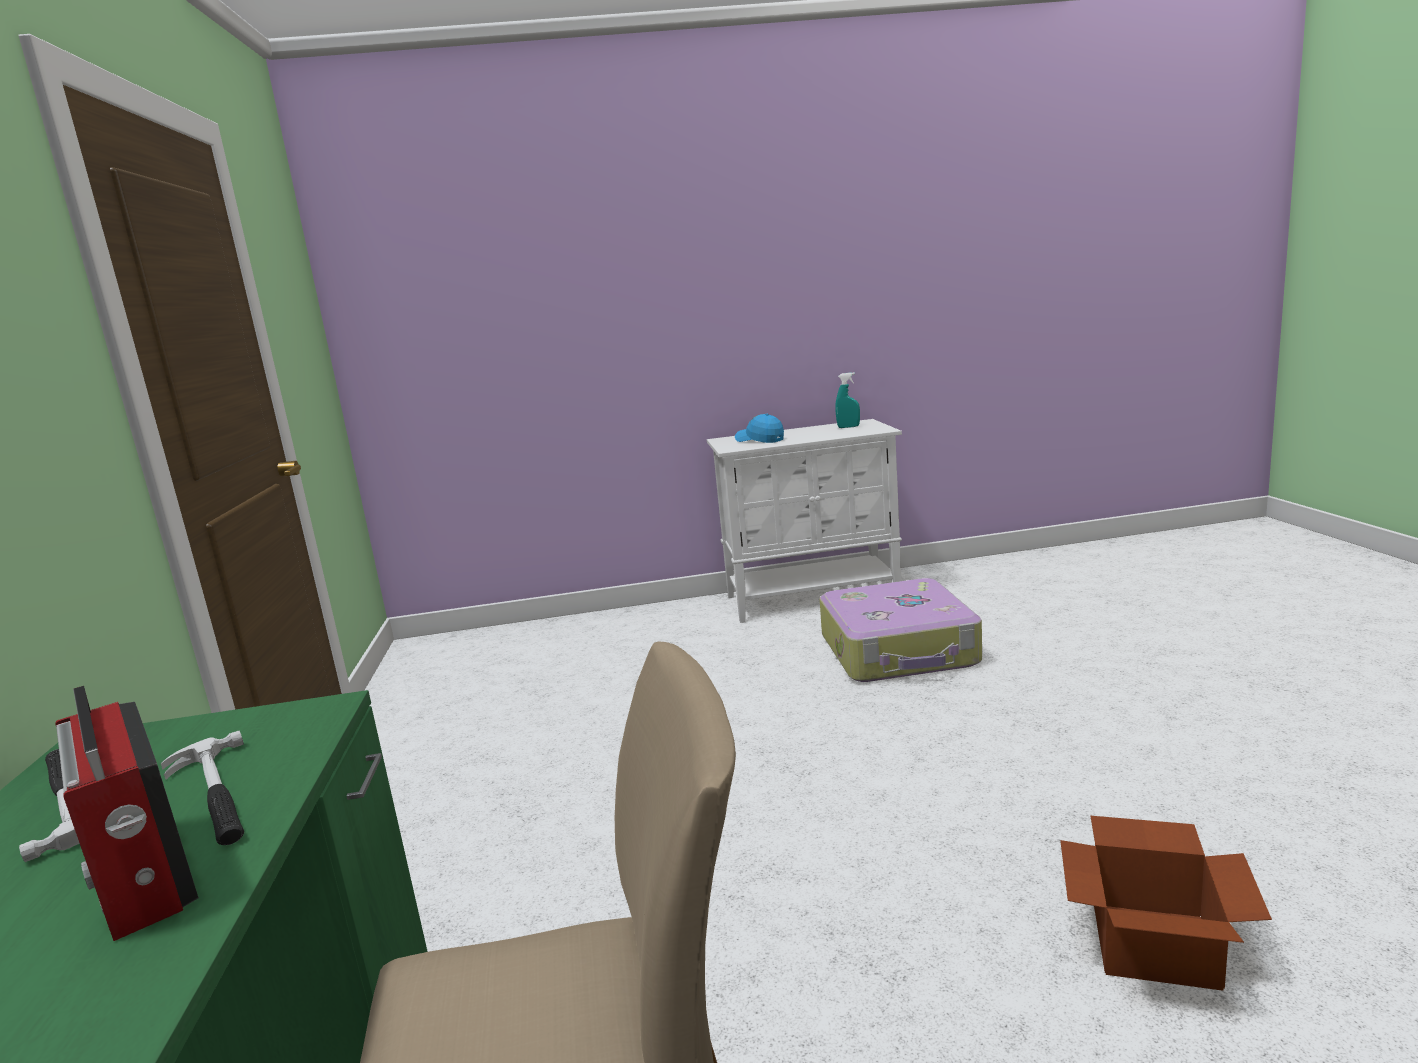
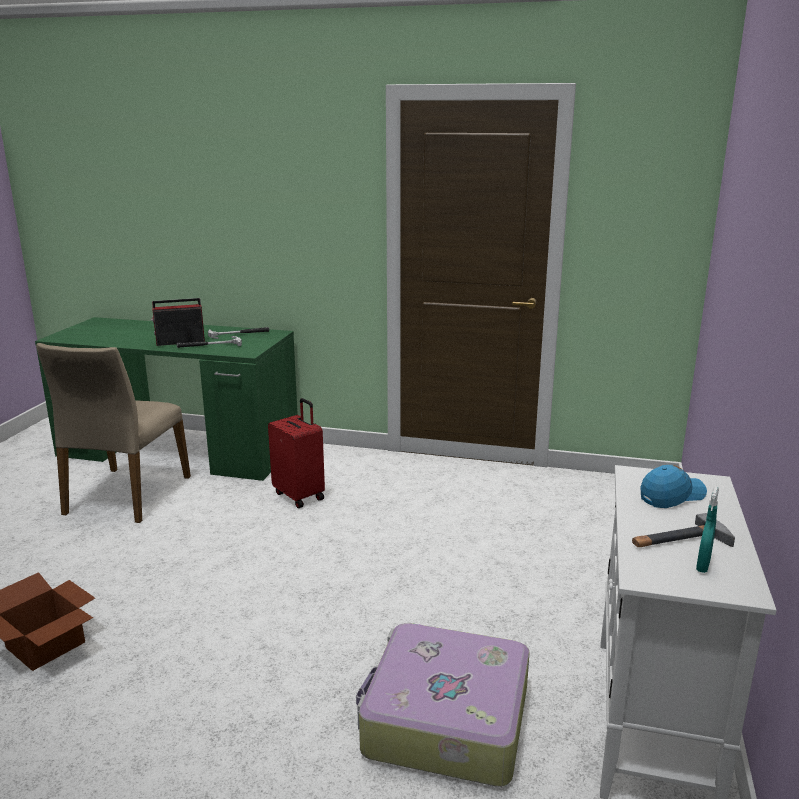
camera: 110 degrees right, 5 degrees up
none -> red suitcase [268,398,325,508]
none -> hammer [632,513,735,547]

